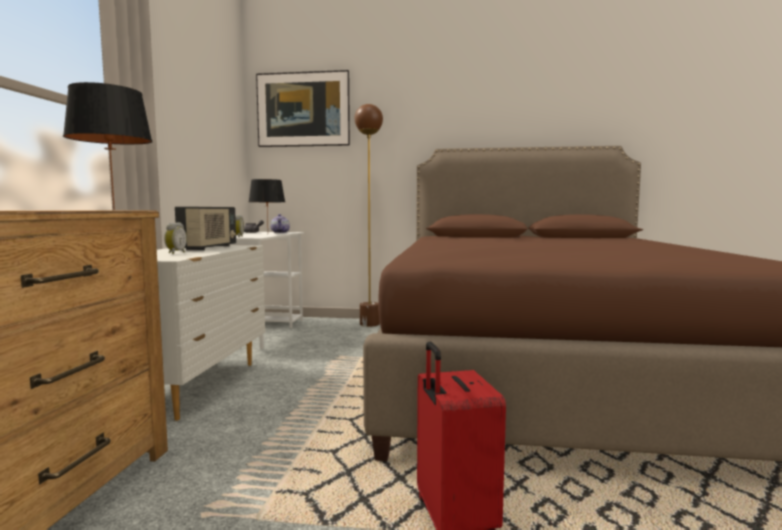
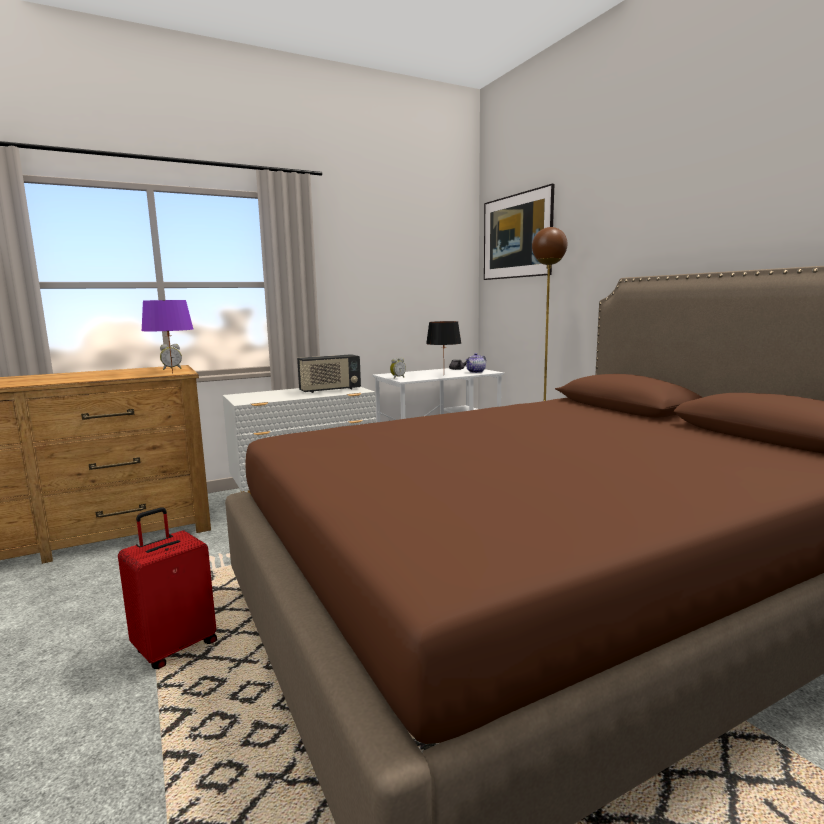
camera: 55 degrees right, 5 degrees up
black table lamp [63,82,152,210] -> purple table lamp [141,300,193,373]
alarm clock [164,222,187,254] -> alarm clock moved to [160,344,182,370]

